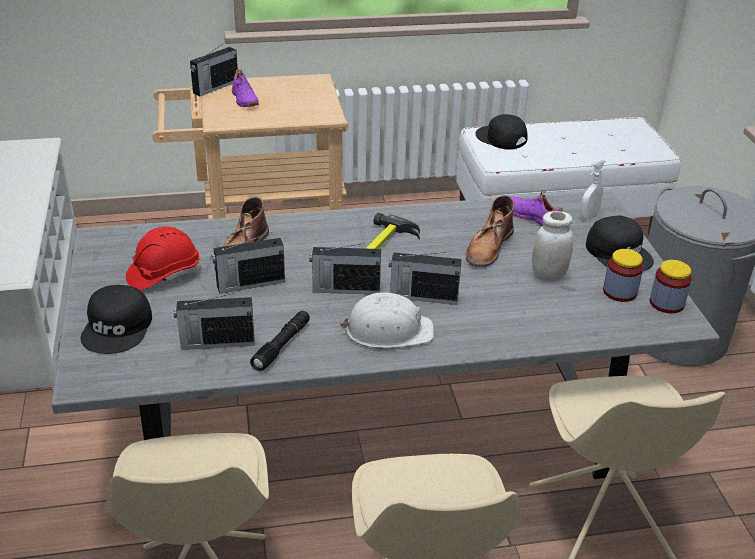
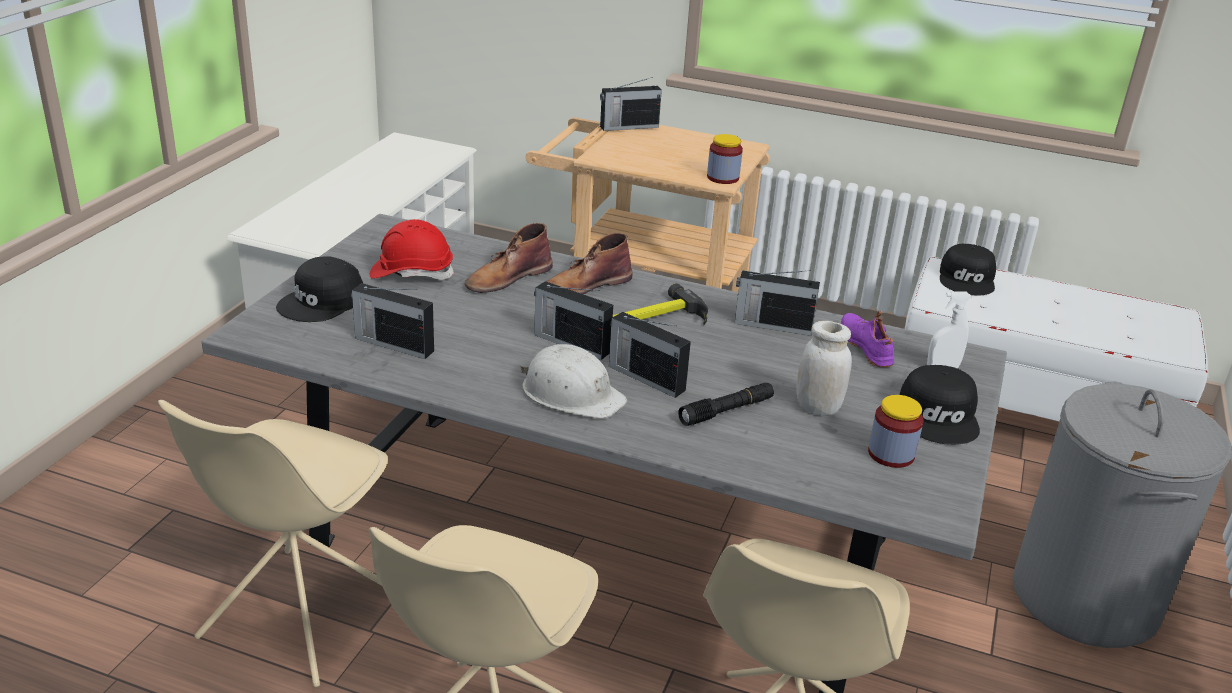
camera: 30 degrees right, 5 degrees down
radio [212,232,285,294] -> radio moved to [735,270,820,336]
purple shoe [232,69,259,107] -> none
black flashlight [250,311,310,371] -> black flashlight moved to [678,383,774,426]
brown boot [466,195,515,267] -> brown boot moved to [546,233,632,294]
black cap [475,114,527,150] -> black cap turned 150 degrees counterclockwise [940,244,996,295]
jar [650,260,692,313] -> jar moved to [707,134,743,184]

